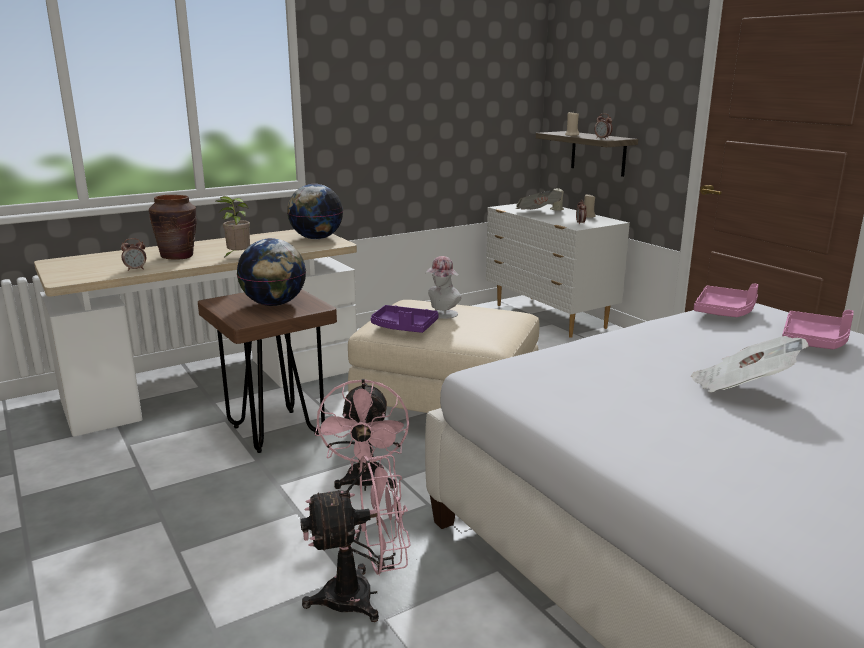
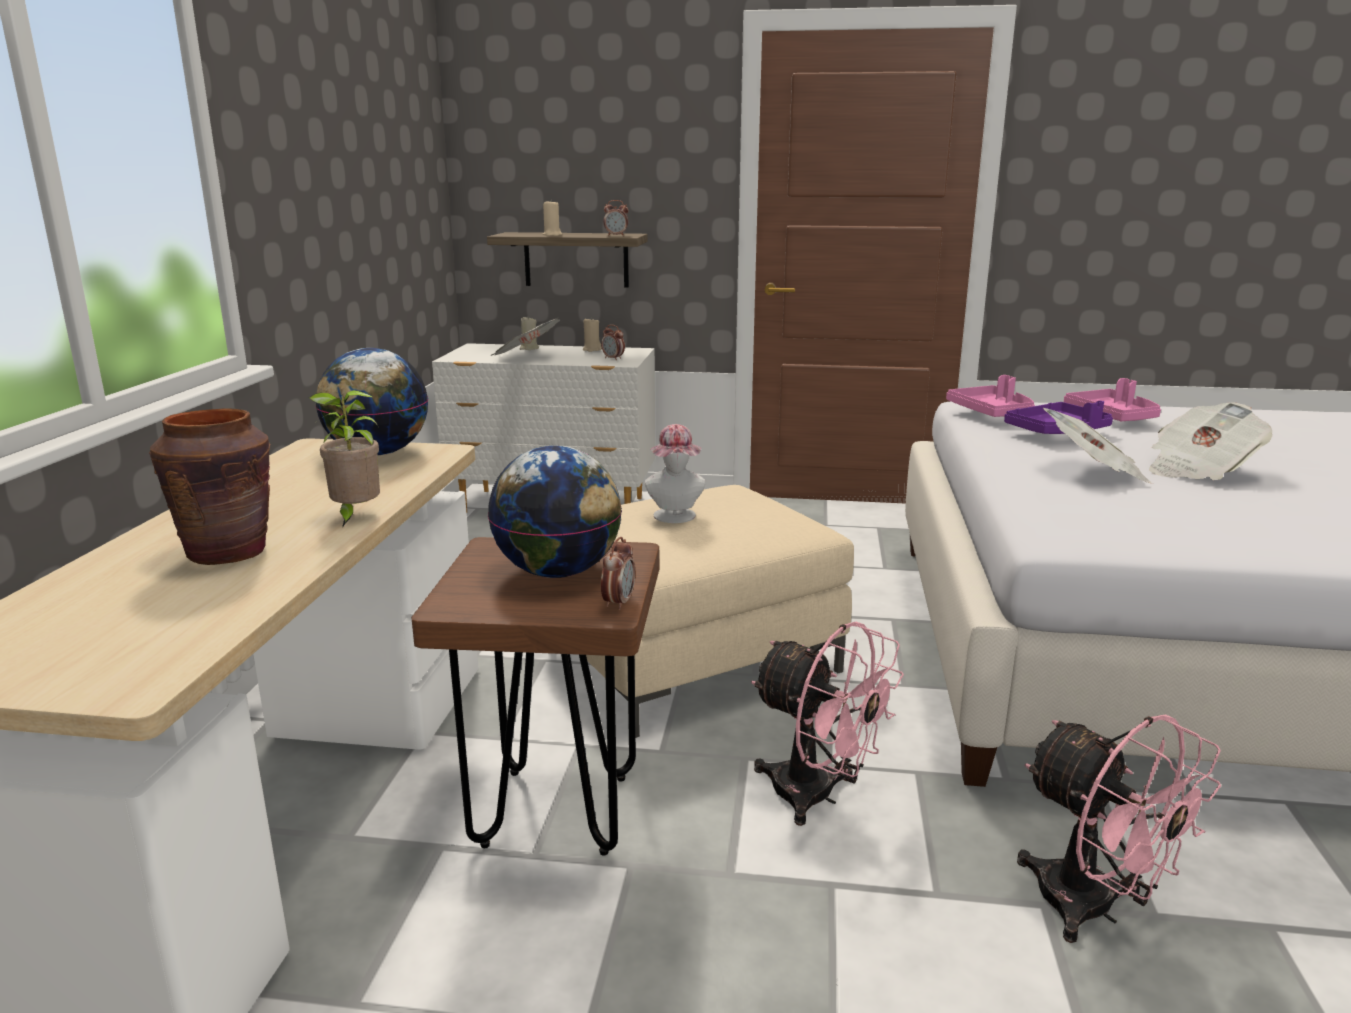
camera: 50 degrees left, 0 degrees up
alarm clock [121,238,146,271] -> alarm clock moved to [601,537,635,611]
pink fan [300,455,410,622] -> pink fan turned 120 degrees clockwise [1017,714,1221,943]
purple tray [371,305,439,333] -> purple tray moved to [1004,401,1113,434]
none -> newspaper [1043,408,1153,484]

